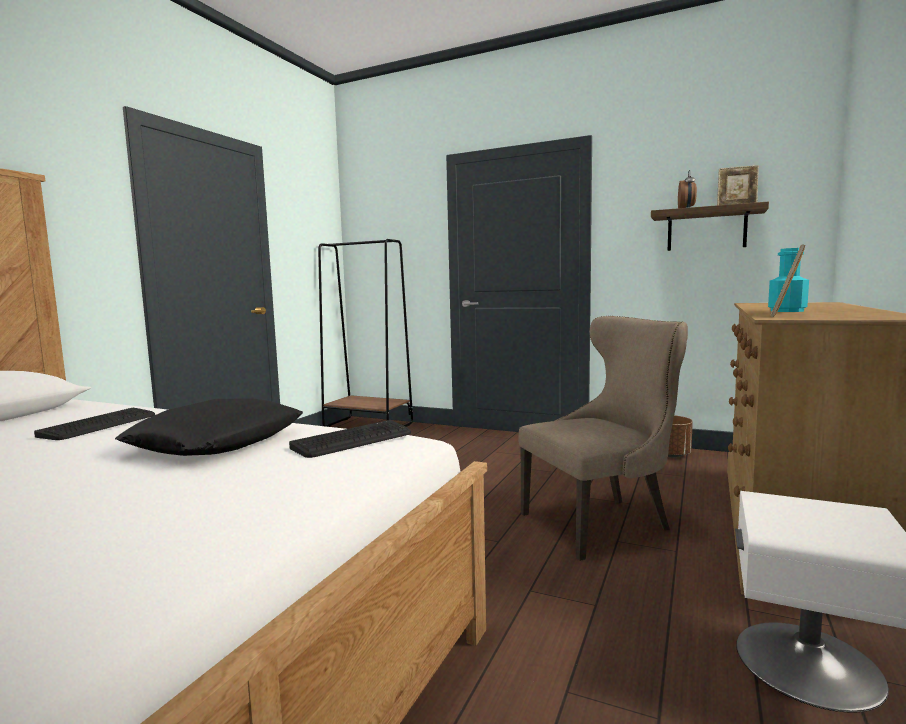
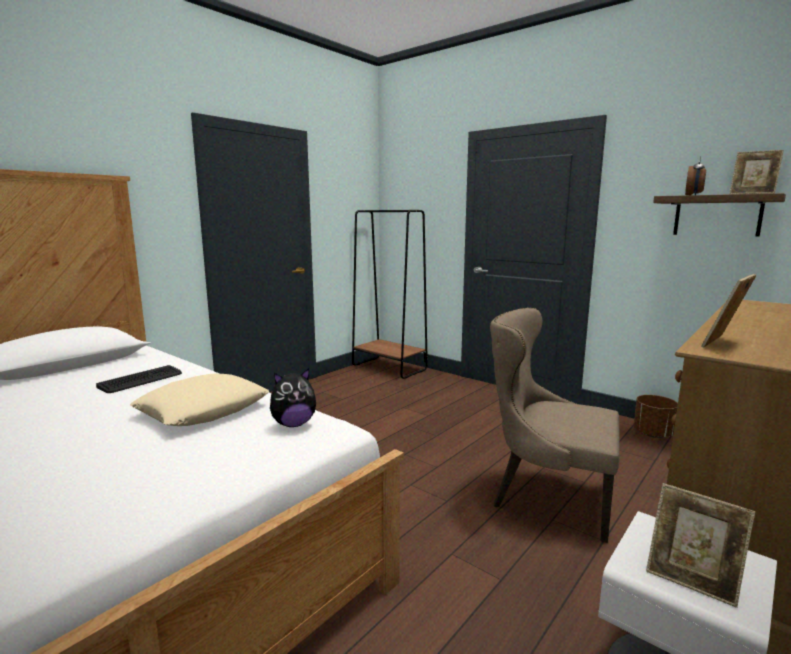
camera: 15 degrees right, 5 degrees up
black pillow [115,398,303,456] -> beige pillow [130,374,269,426]
keyboard [289,420,411,458] -> plush toy [270,368,316,427]
beige chair [519,316,688,561] -> beige chair turned 150 degrees counterclockwise [490,308,620,543]
turquoise bottle [768,248,809,312] -> none
none -> picture frame [646,483,755,608]

